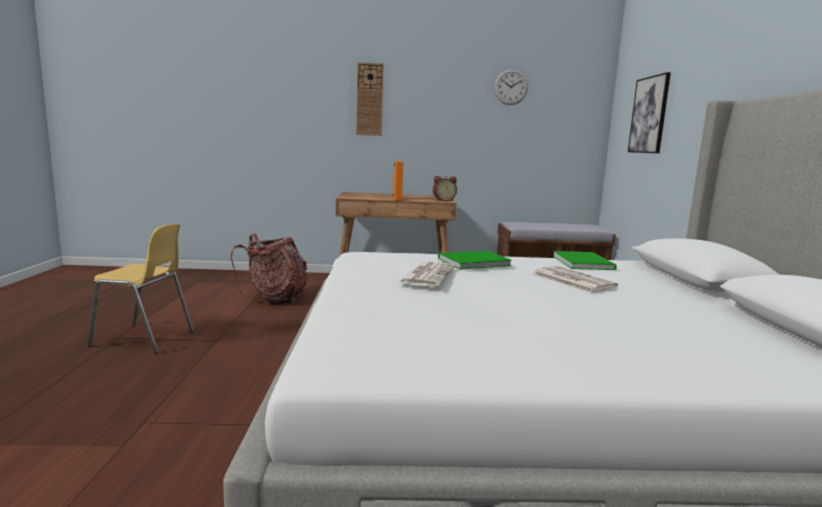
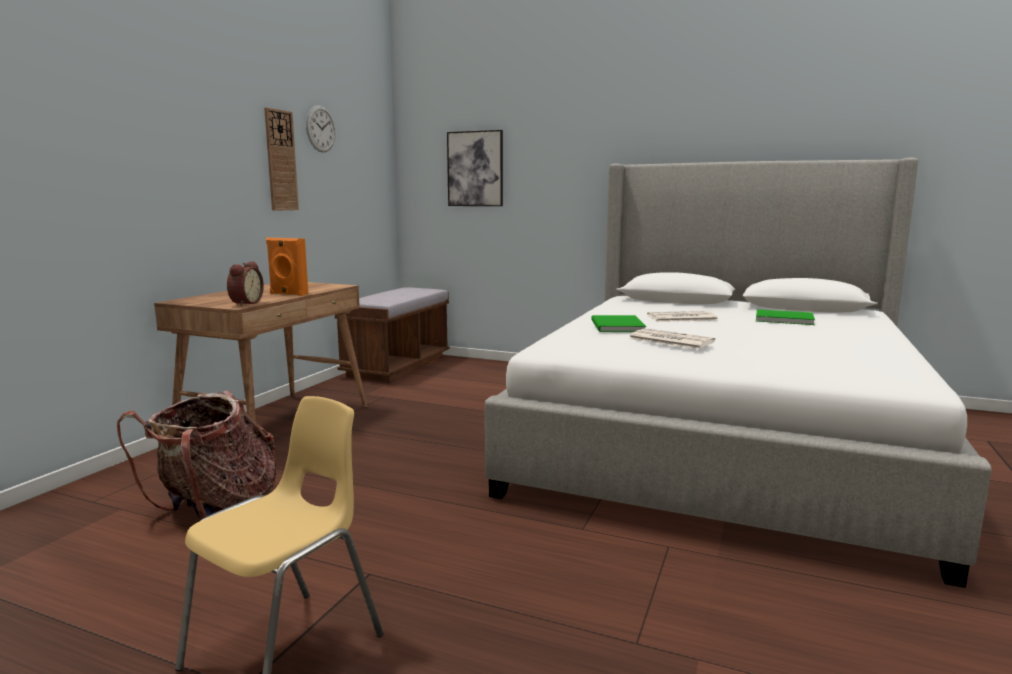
camera: 65 degrees left, 0 degrees up
wall clock [356,62,384,136] -> wall clock moved to [264,107,299,211]
alarm clock [433,176,457,201] -> alarm clock moved to [227,261,264,306]
green book [553,251,617,270] -> green book moved to [756,309,815,325]

